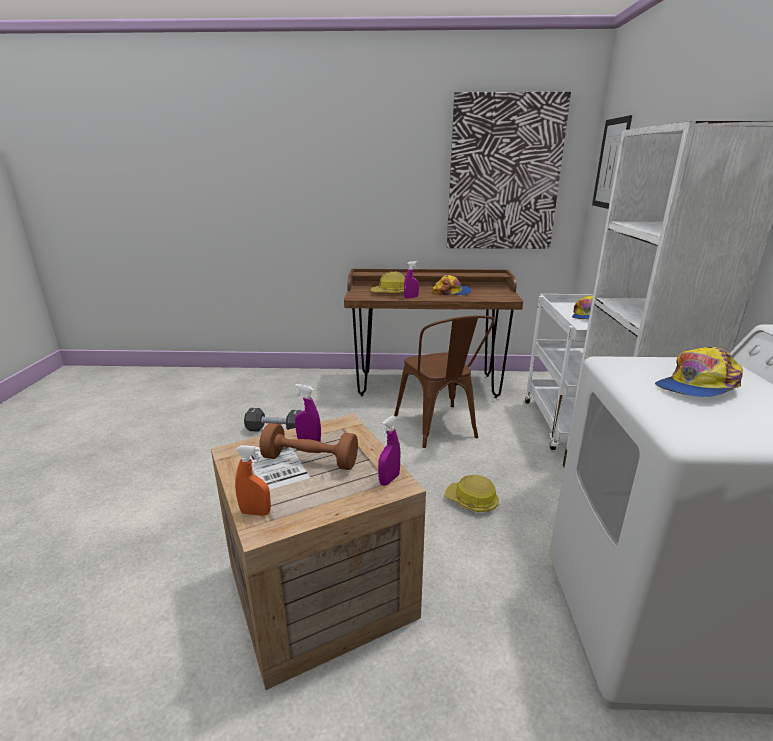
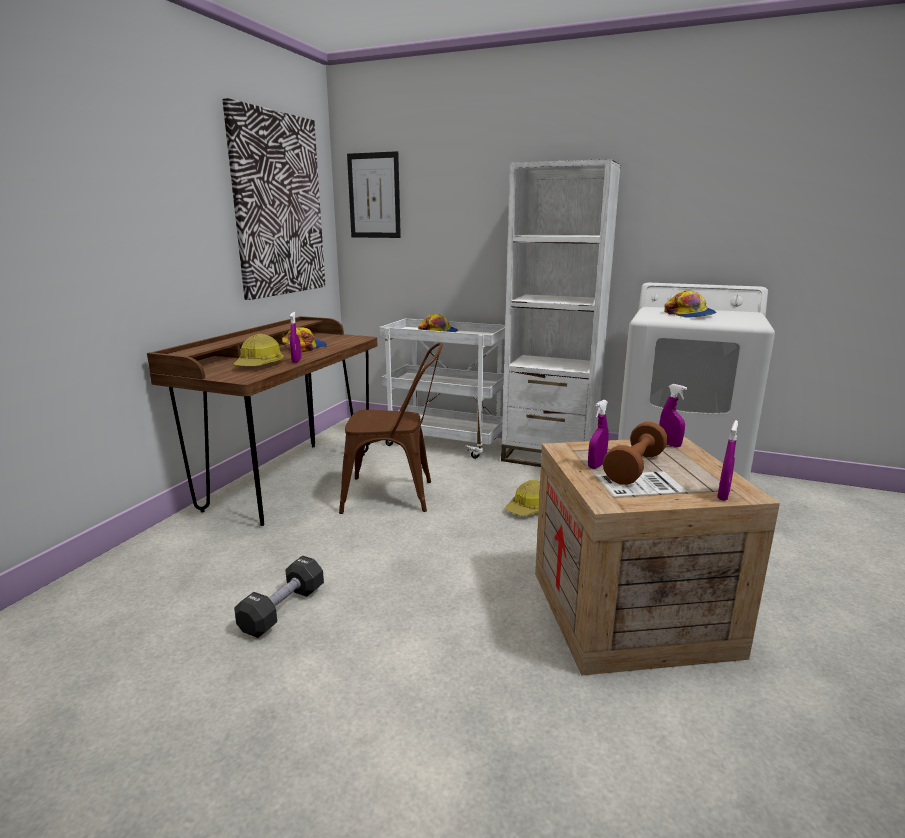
camera: 70 degrees left, 5 degrees down
orange spray bottle [235,445,271,516] -> purple spray bottle [717,420,738,501]

